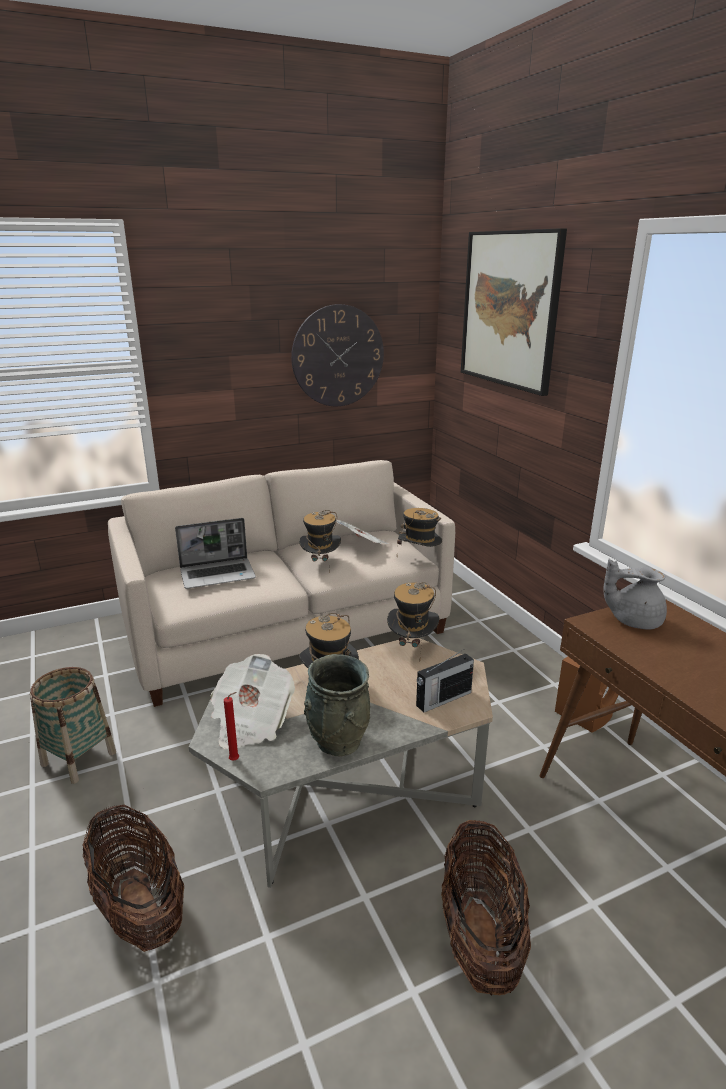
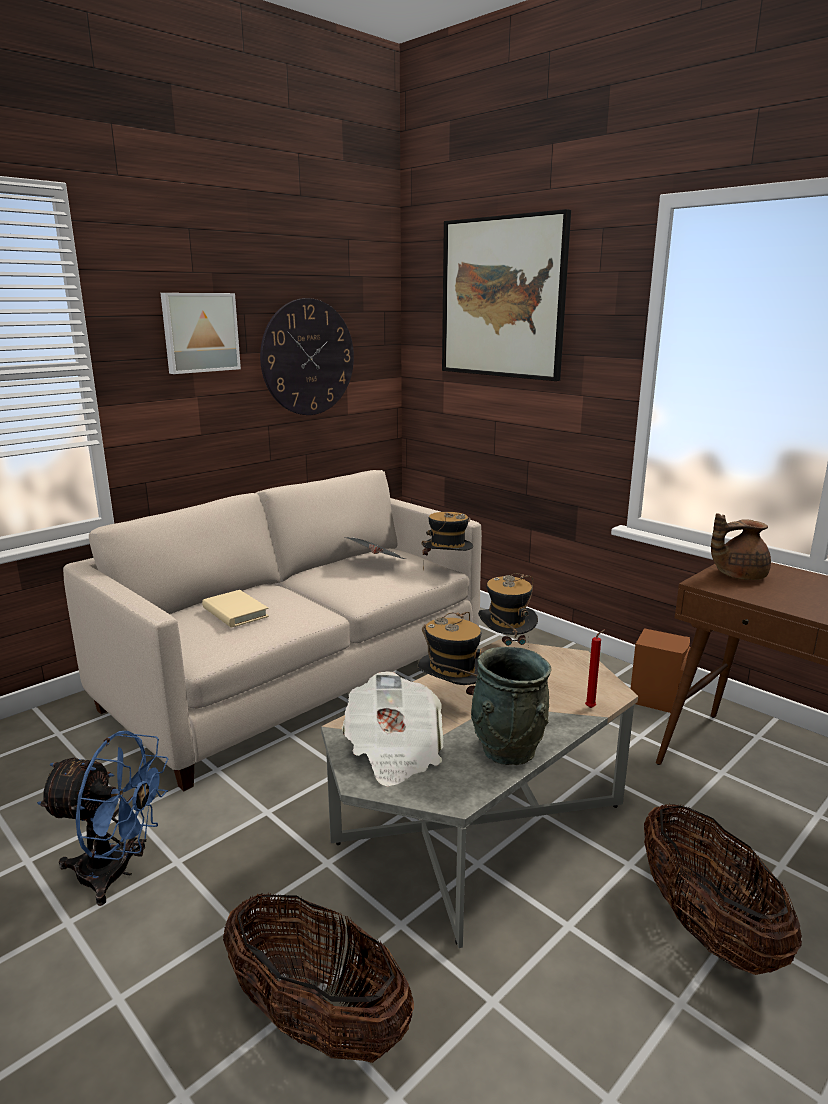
camera: 20 degrees left, 5 degrees down
basket [30,667,116,784] -> blue fan [37,731,168,906]
laptop [175,518,256,589] -> beige book [202,590,269,628]
red candle [224,692,239,760] -> red candle moved to [585,630,605,708]
hat [299,510,341,574] -> none
radio [416,650,474,713] -> none
grey teapot [603,559,667,630] -> brown teapot [711,513,771,580]
none -> picture [161,293,241,374]

